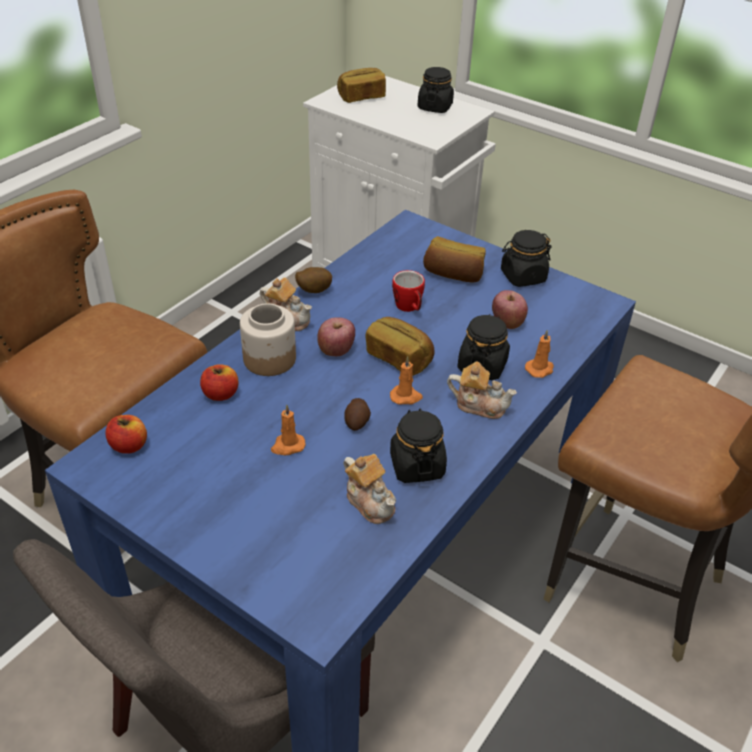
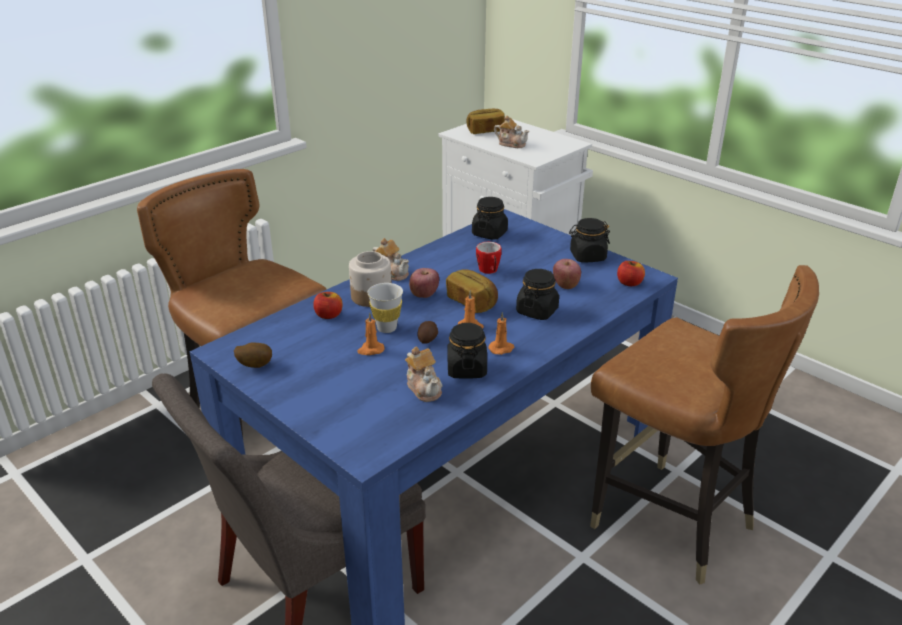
camera: 10 degrees right, 10 degrees down
apple [105,415,147,454] -> apple moved to [617,261,645,286]
potato [295,267,332,293] -> potato moved to [234,343,272,368]
black jar [417,67,454,113] -> black jar moved to [472,197,508,240]
bread [423,236,486,282] -> none
teapot [447,362,517,419] -> teapot moved to [494,115,529,148]
orange candle [525,330,554,378] -> orange candle moved to [488,312,514,355]
none -> white cup [367,283,403,333]

